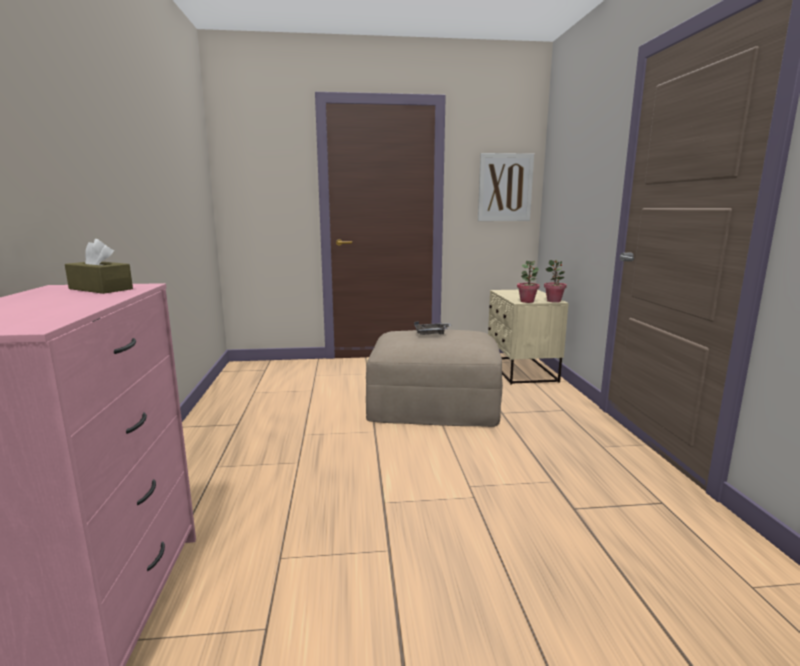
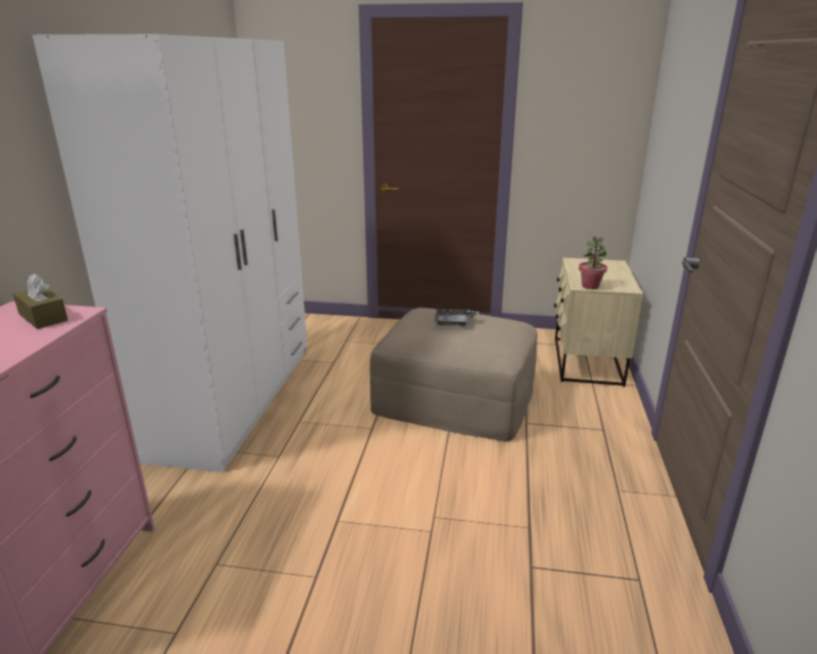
camera: 15 degrees right, 10 degrees up
picture [478,153,534,221] -> none
potted plant [544,260,567,303] -> none
none -> white wardrobe [32,34,307,472]

